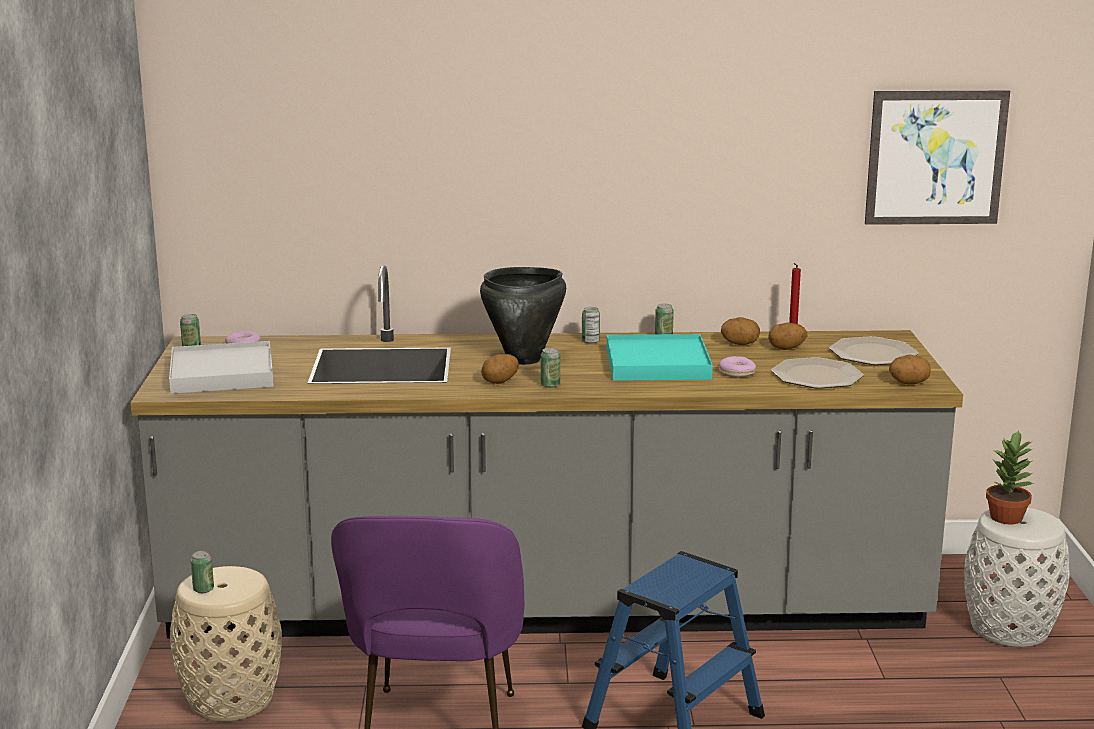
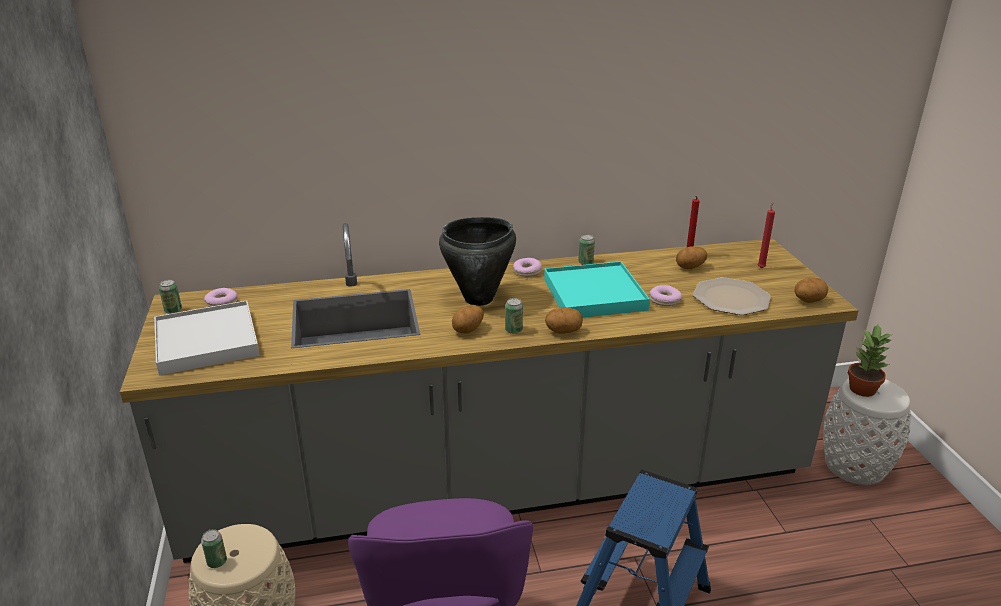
camera: 10 degrees left, 10 degrees up
can [582,307,600,344] -> donut [513,258,542,277]
potato [721,317,760,345] -> potato moved to [545,307,583,334]
plate [829,336,919,365] -> red candle [757,202,775,268]
picture [865,91,1010,225] -> none

